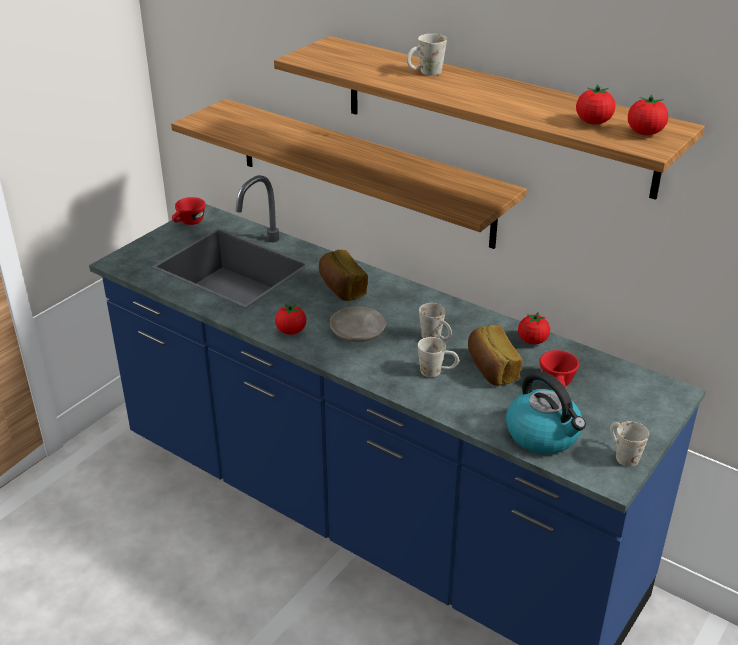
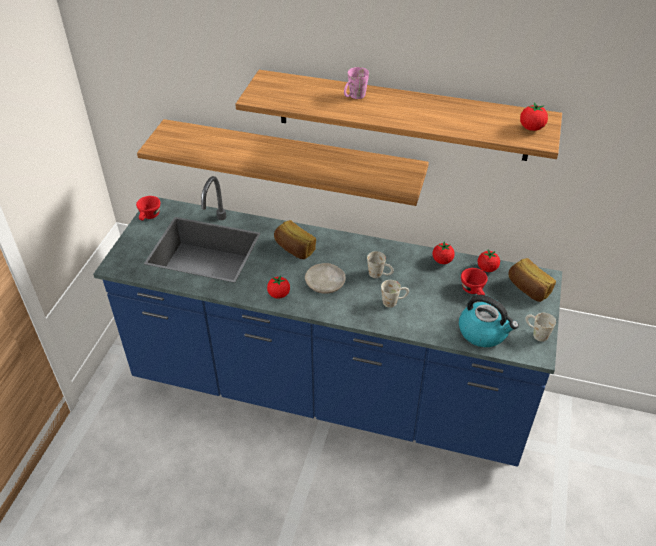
camera: 20 degrees left, 10 degrees up
white mug [407,34,447,76] -> pink mug [344,67,369,99]
bread [468,325,523,386] -> bread moved to [508,258,556,302]
tomato [576,84,616,125] -> tomato moved to [477,250,500,272]

